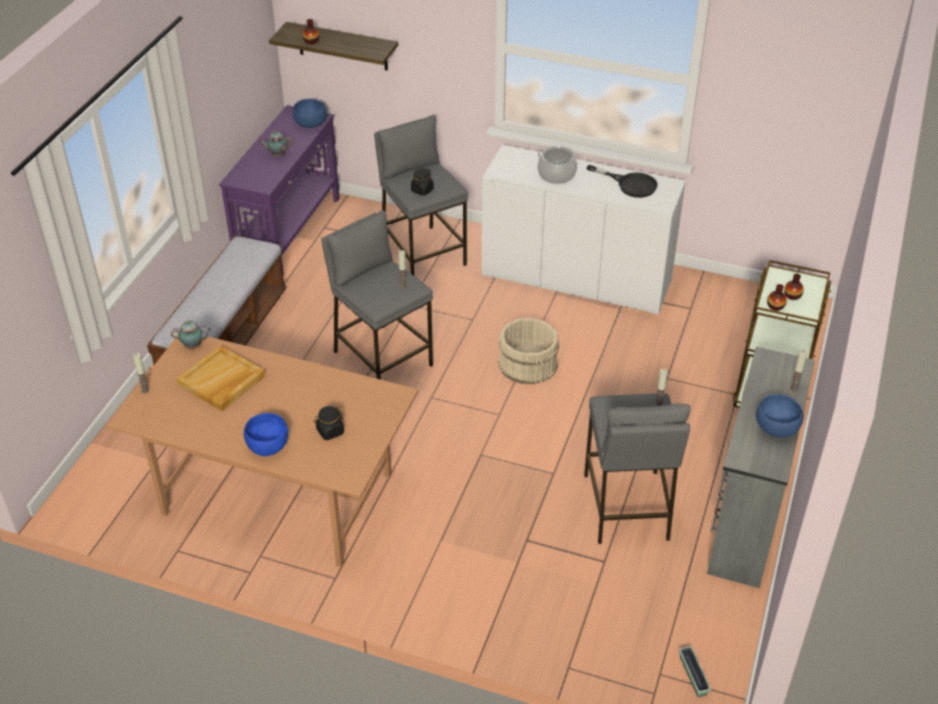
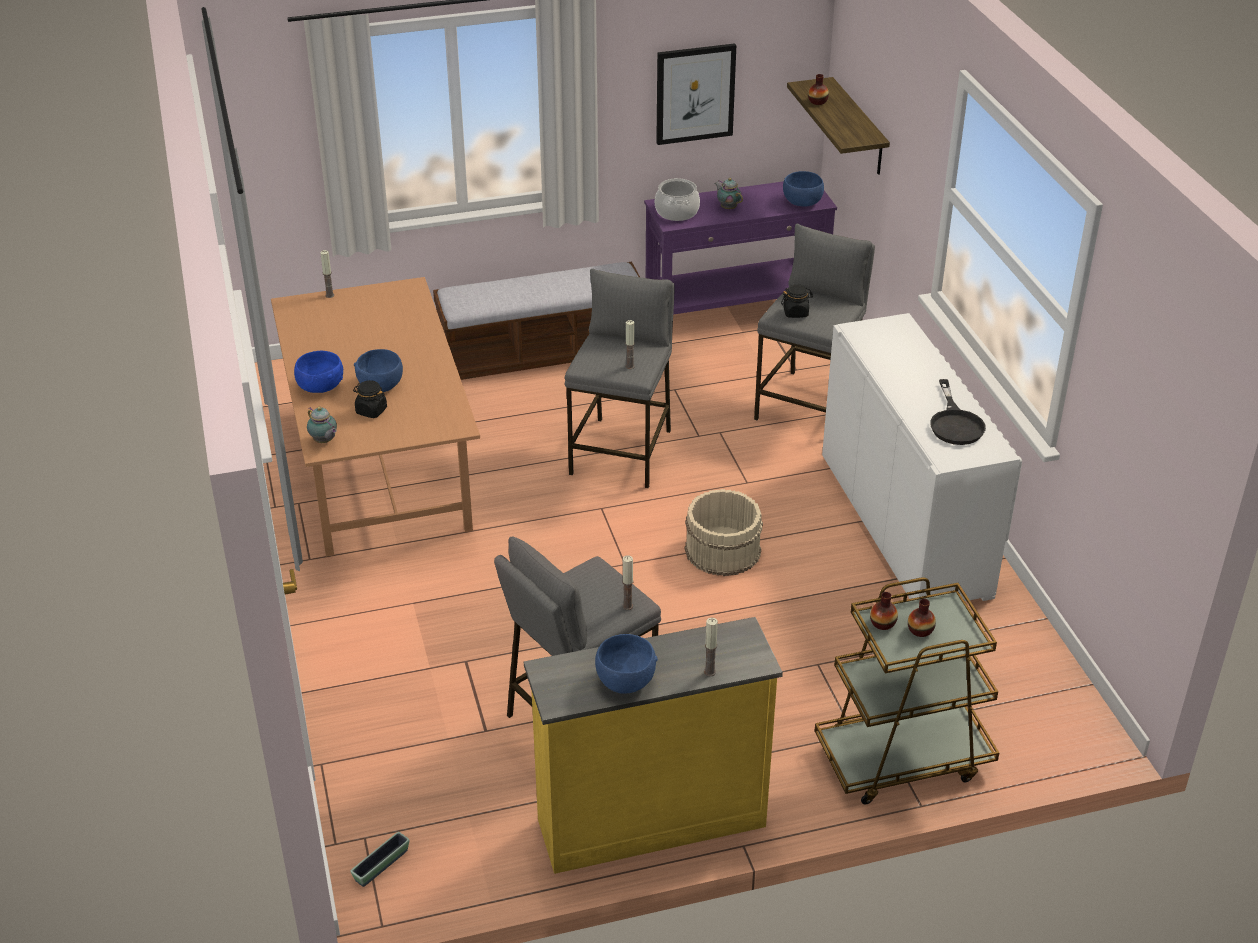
camera: 55 degrees right, 5 degrees down
teapot [171,320,211,349] -> teapot moved to [307,407,337,443]
beige tray [176,345,265,411] -> none
cooking pot [538,146,578,184] -> cooking pot moved to [655,178,700,221]
grey dresser [707,347,815,588] -> yellow dresser [524,617,783,874]
none -> blue bowl [354,349,403,392]
none -> picture [656,43,736,145]

